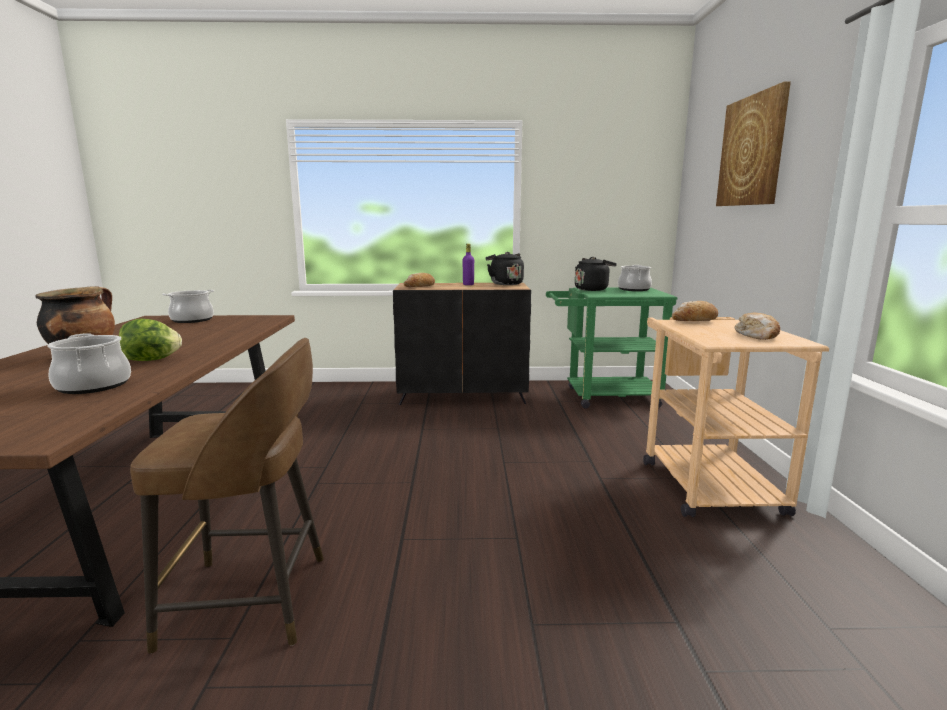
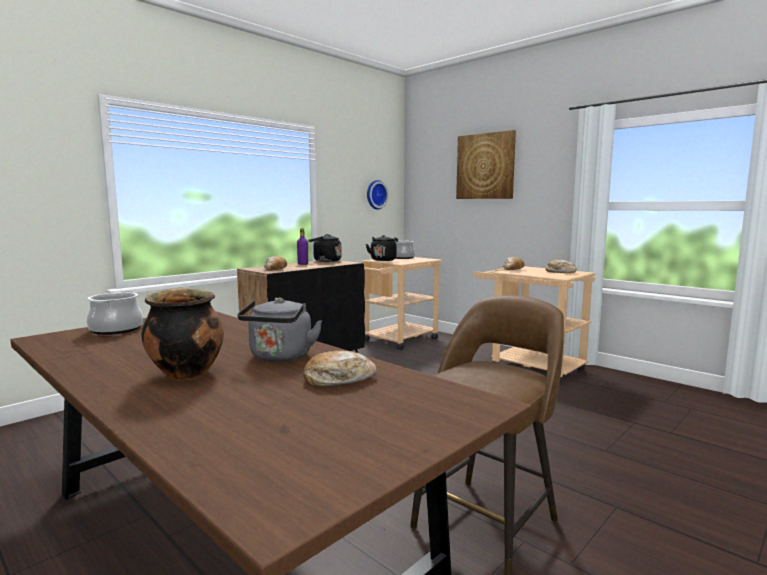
camera: 45 degrees left, 5 degrees down
cooking pot [47,333,131,394] -> bread [303,351,377,387]
lettuce [119,318,182,361] -> grey kettle [238,298,322,362]
green cart [546,287,677,409] -> beige cart [362,257,442,350]
none -> wall clock [367,180,389,210]

